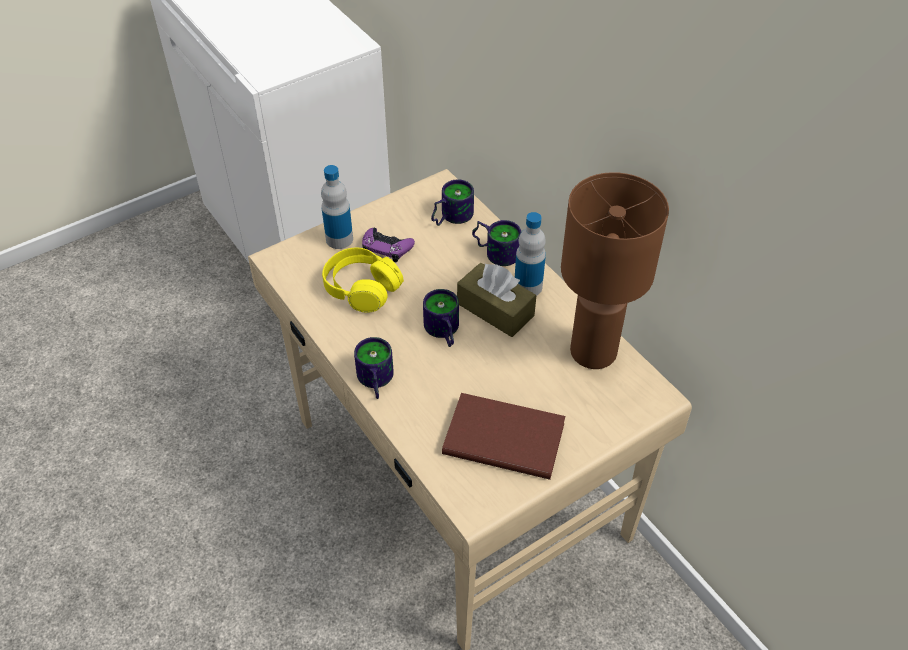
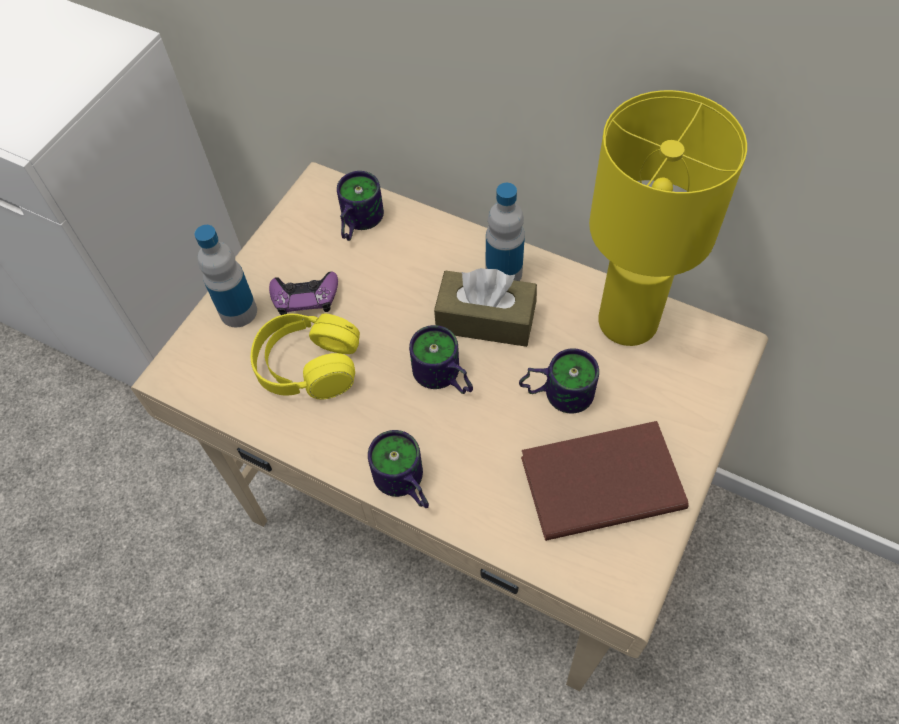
camera: 25 degrees left, 10 degrees up
mug [472,220,521,266] -> mug moved to [519,348,599,413]
brown table lamp [561,172,669,369] -> yellow table lamp [589,90,747,346]

